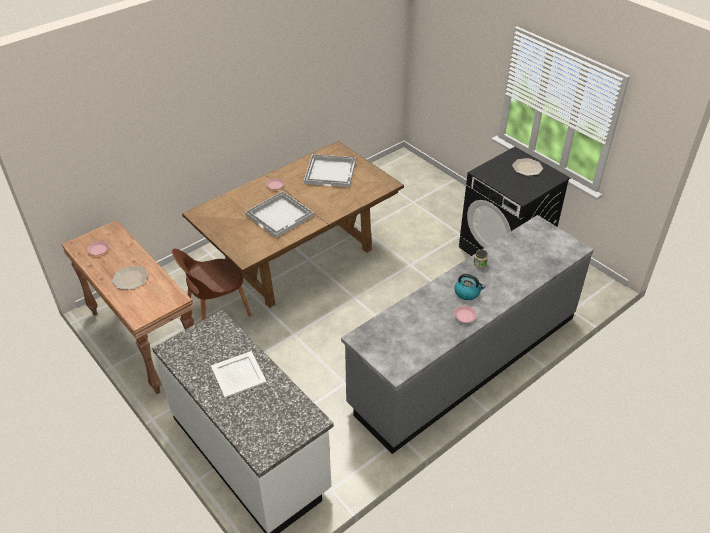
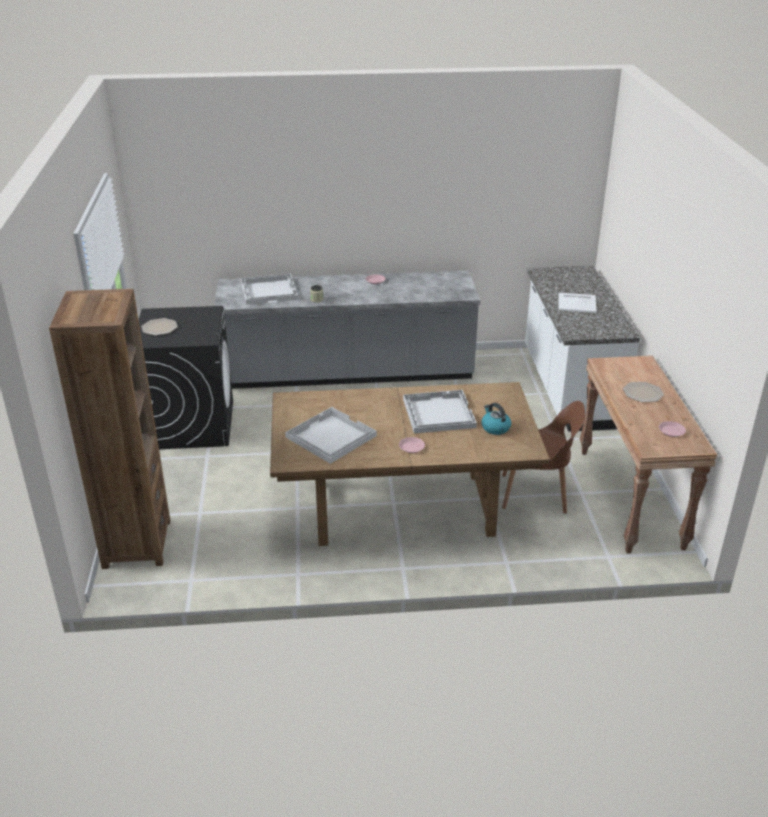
camera: 145 degrees left, 10 degrees down
kettle [455,274,485,300] -> kettle moved to [482,403,511,435]
none -> brown bookcase [49,289,170,569]
none -> white tray [241,274,298,305]

